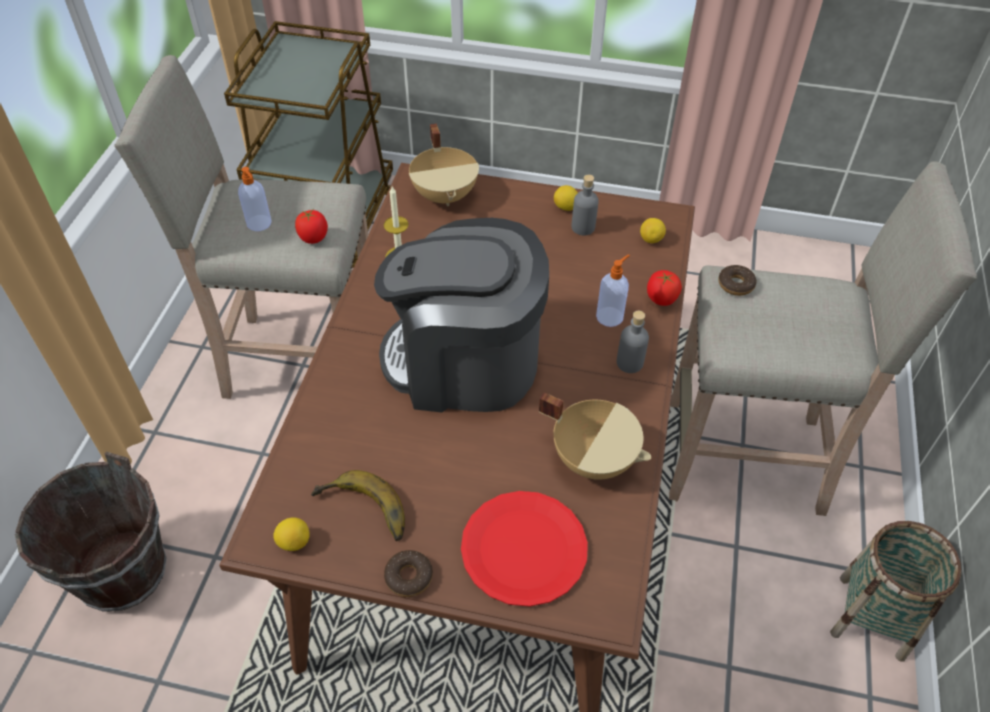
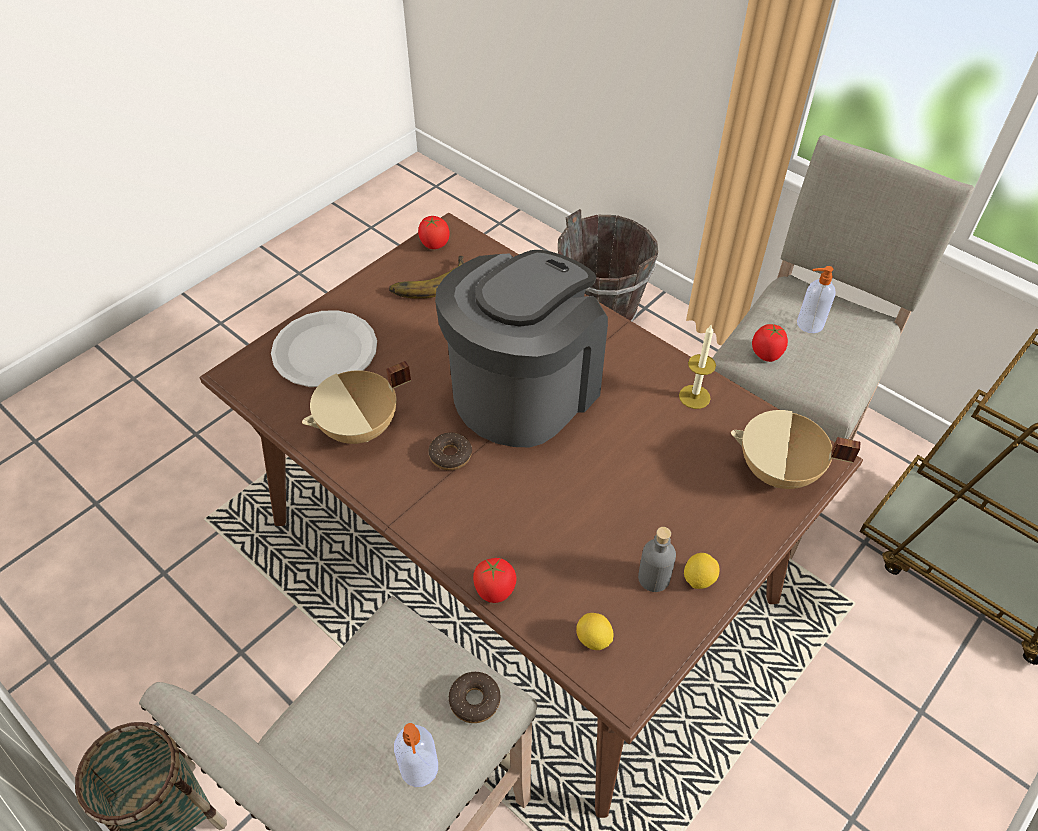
camera: 120 degrees right, 0 degrees up
lemon [273,517,310,551] -> tomato [418,216,450,249]
donut [384,550,433,597] -> donut moved to [428,433,472,470]
red plate [461,491,588,607] -> white plate [271,311,377,387]
soap dispenser [596,254,630,327] -> soap dispenser moved to [394,723,438,787]
grey bottle [617,311,649,373] -> none

